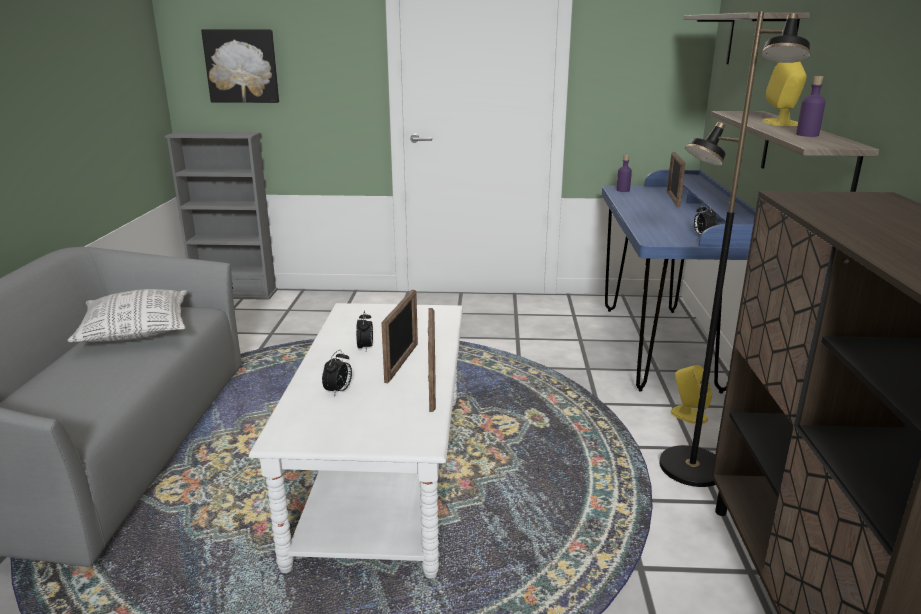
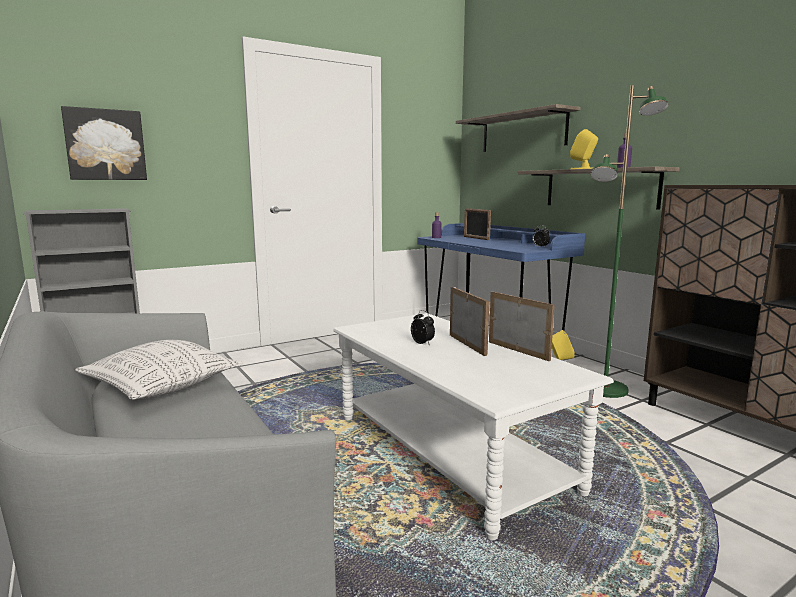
camera: 35 degrees left, 10 degrees down
alarm clock [322,350,352,397] -> none
black floor lamp [659,12,810,487] -> green floor lamp [591,85,669,398]

